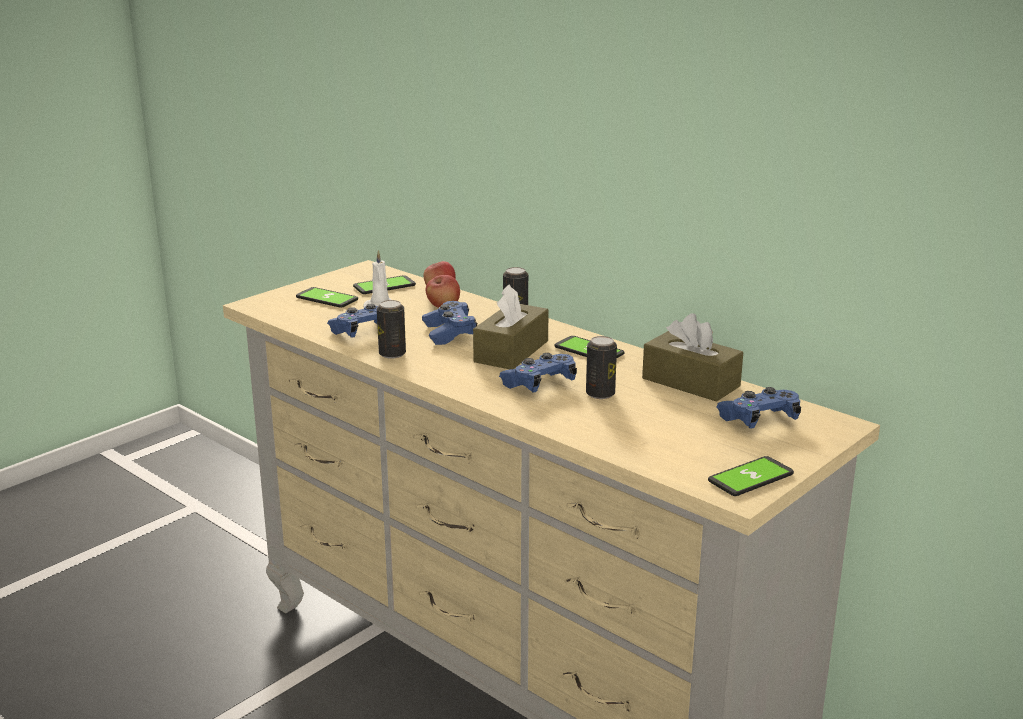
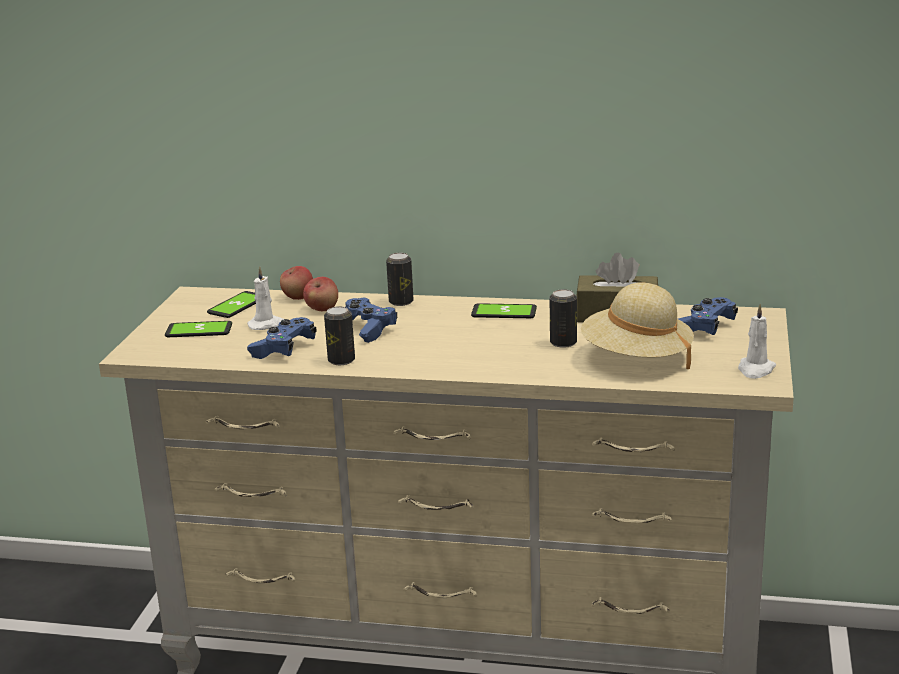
camera: 30 degrees left, 0 degrees up
brown tissue box [473,285,549,369] -> none
blue game controller [499,353,577,393] -> none
phone [708,456,794,496] -> white candle [738,304,776,379]
none -> beige hat [581,282,694,369]

